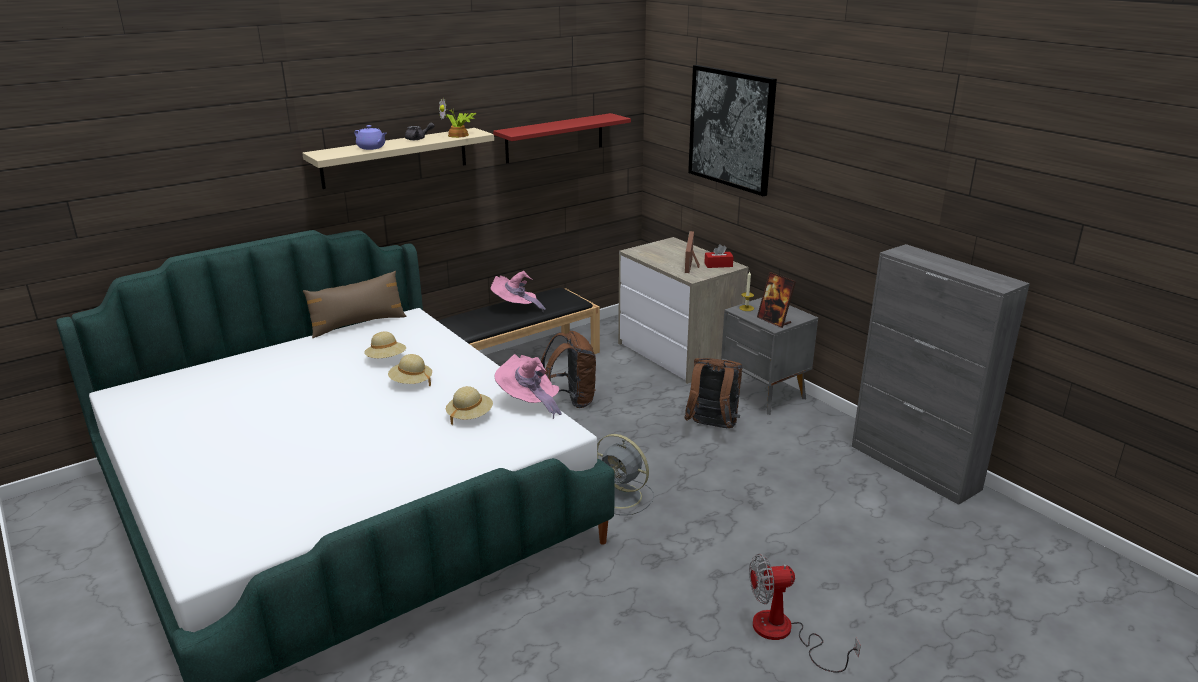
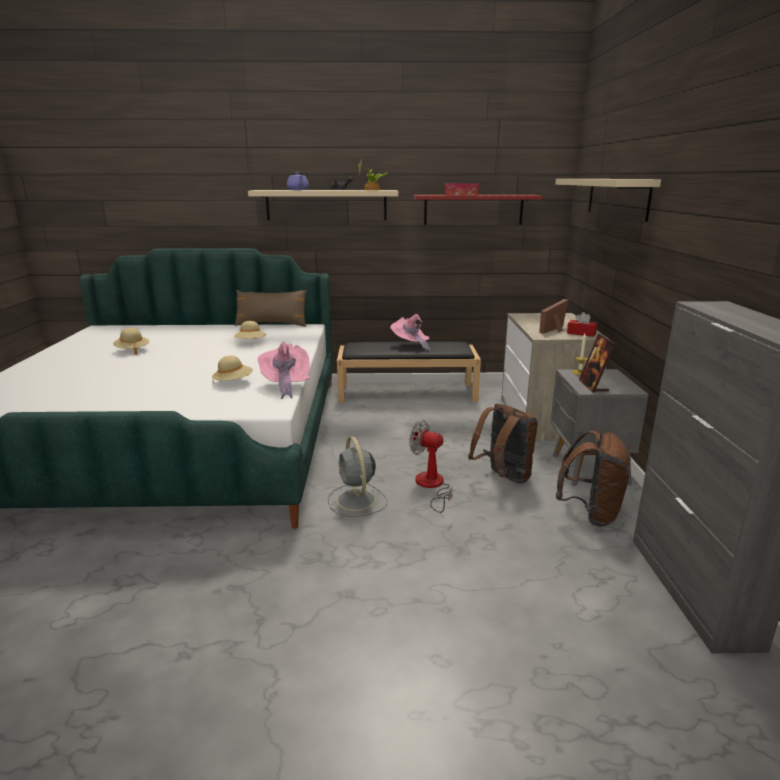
camera: 35 degrees right, 5 degrees down
beige hat [388,354,432,386] -> beige hat moved to [113,328,149,355]
brown backpack [541,331,596,408] -> brown backpack moved to [556,431,631,526]
picture [688,65,777,196] -> beige shelf [555,179,661,222]
fan [749,554,861,673] -> fan moved to [409,420,453,513]
none -> tissue box [444,183,479,195]

